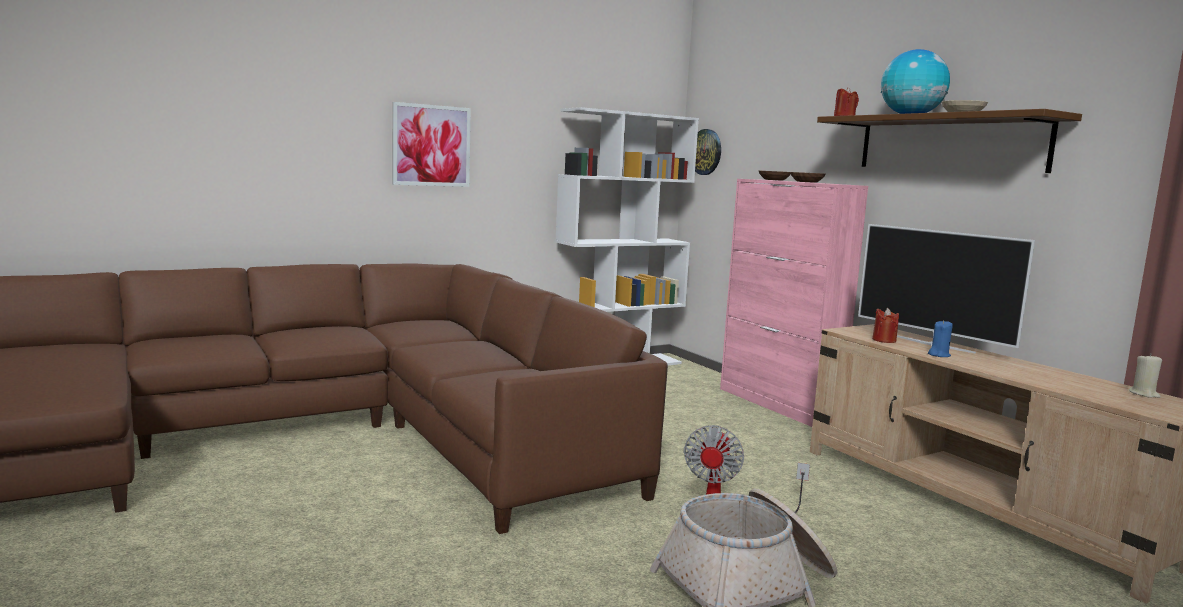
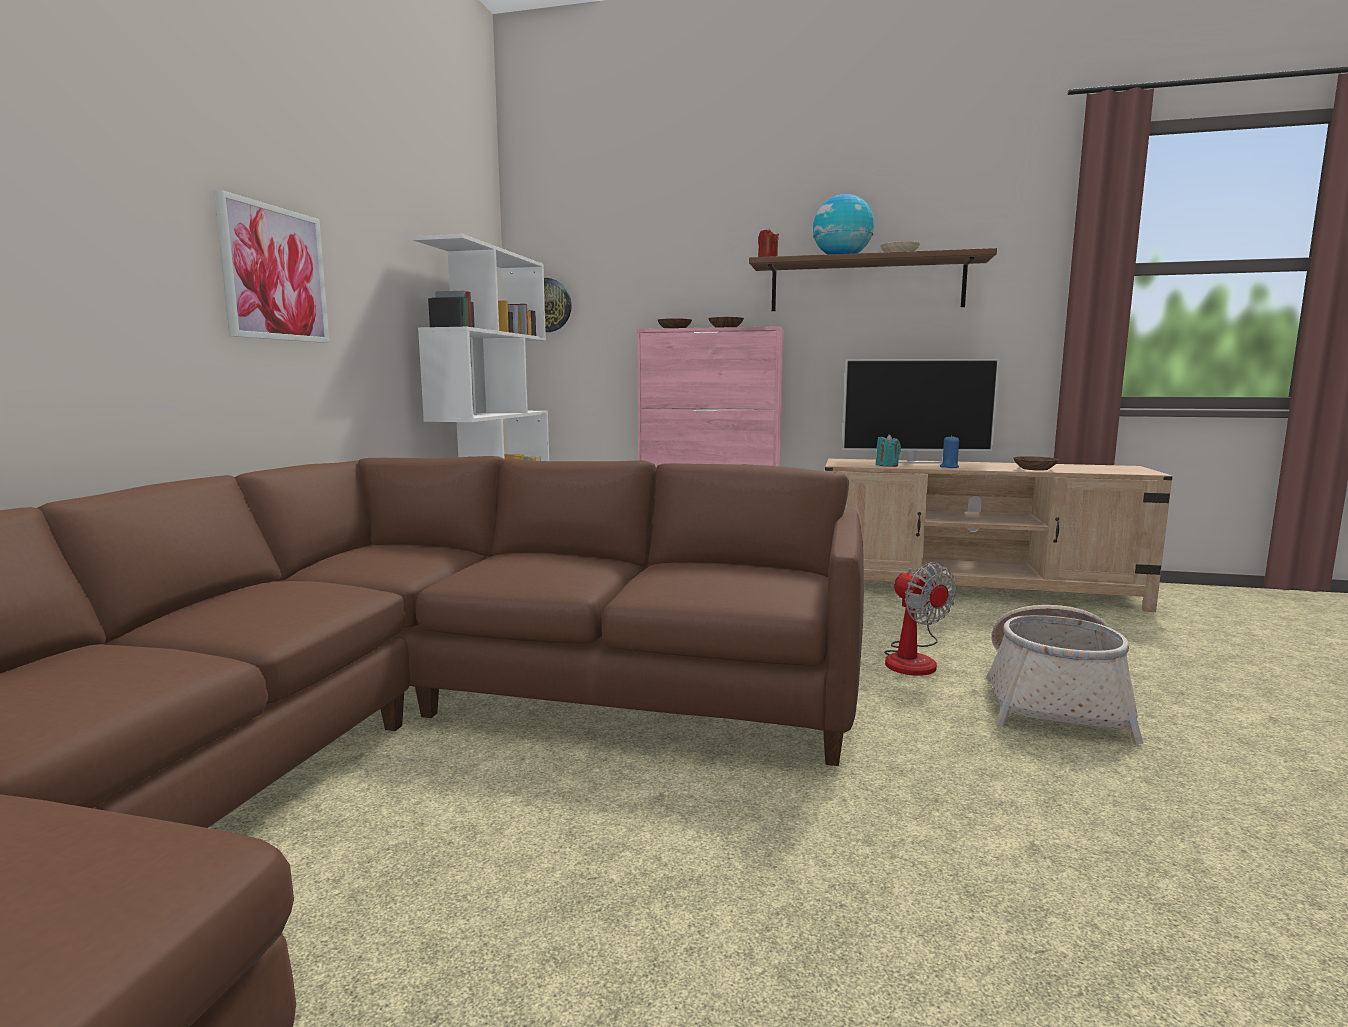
camera: 45 degrees left, 0 degrees up
red candle [872,308,899,343] -> turquoise candle [876,434,901,467]
beige candle [1129,353,1162,398] -> none
none -> brown bowl [1014,456,1059,471]

